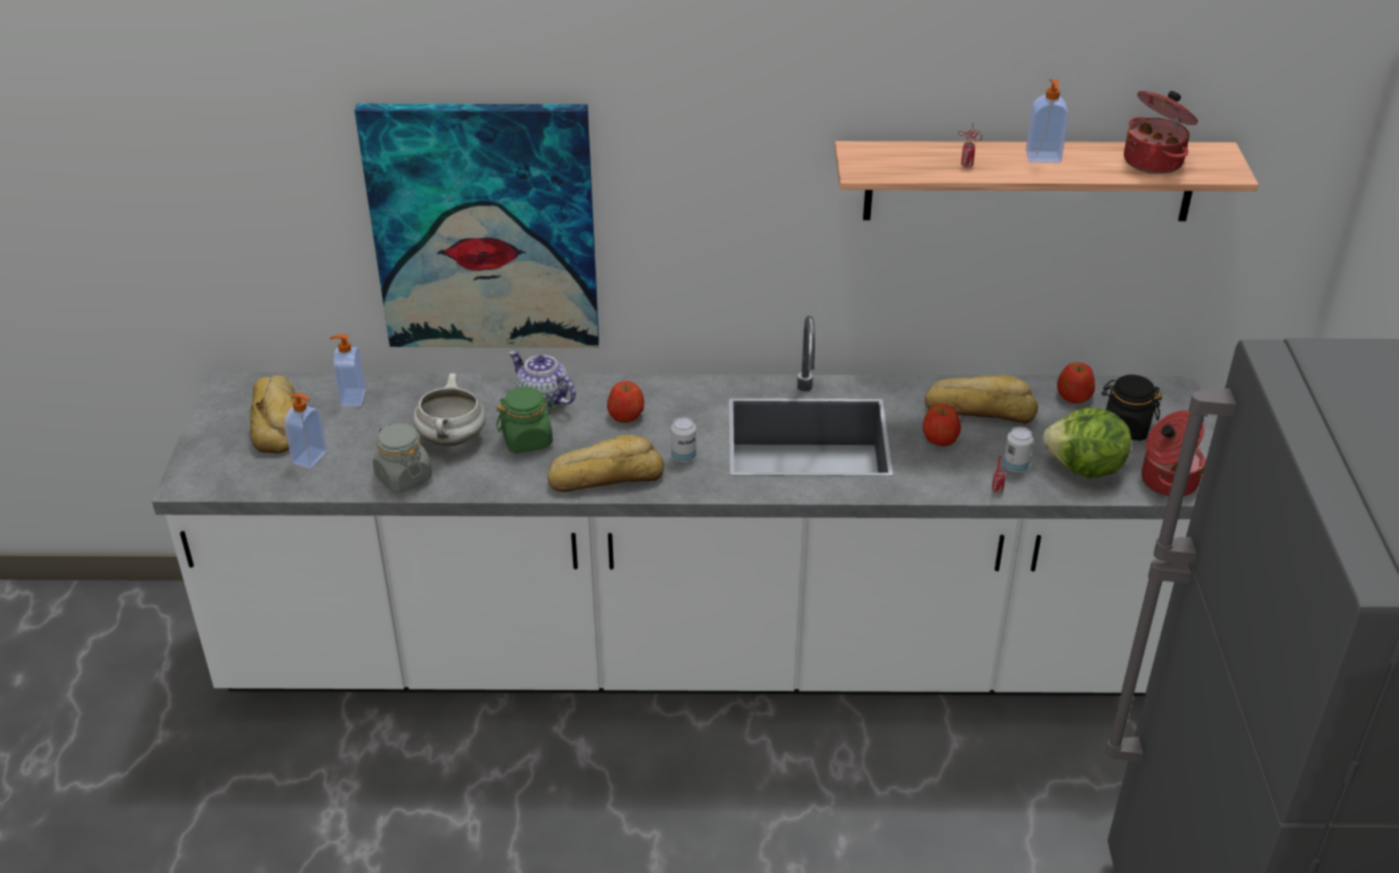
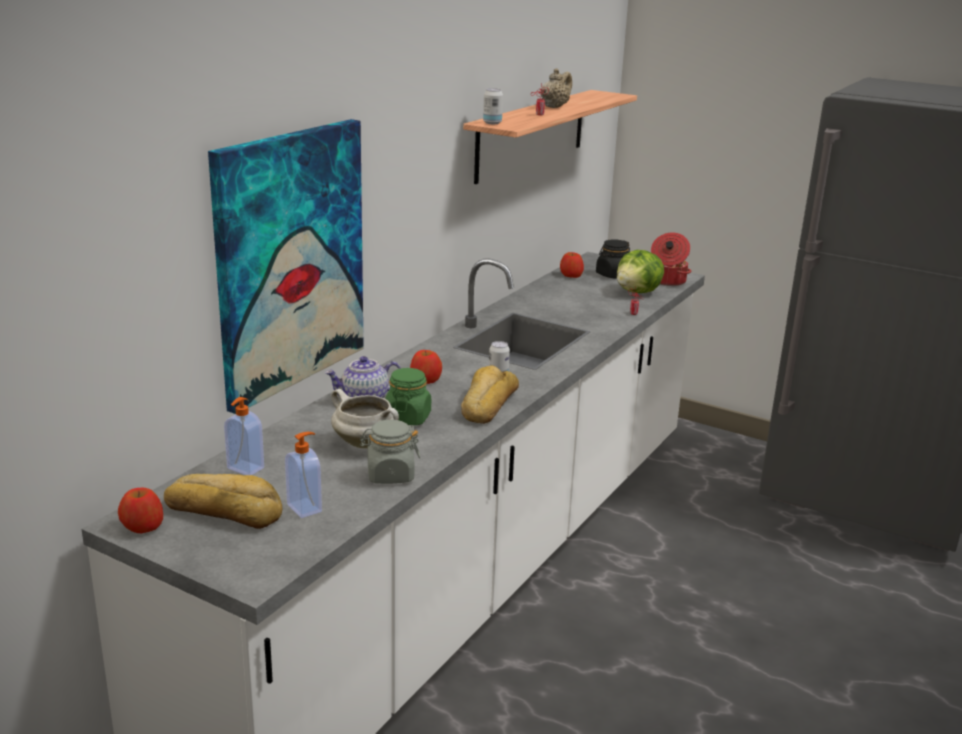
camera: 60 degrees left, 15 degrees down
apple [923,404,961,446] -> apple moved to [118,488,163,533]
bread [925,375,1038,424] -> none
can [1003,427,1033,473] -> can moved to [483,88,503,124]
soap dispenser [1026,80,1069,163] -> beige teapot [541,68,572,108]
cooking pot [1124,91,1198,174] -> none

